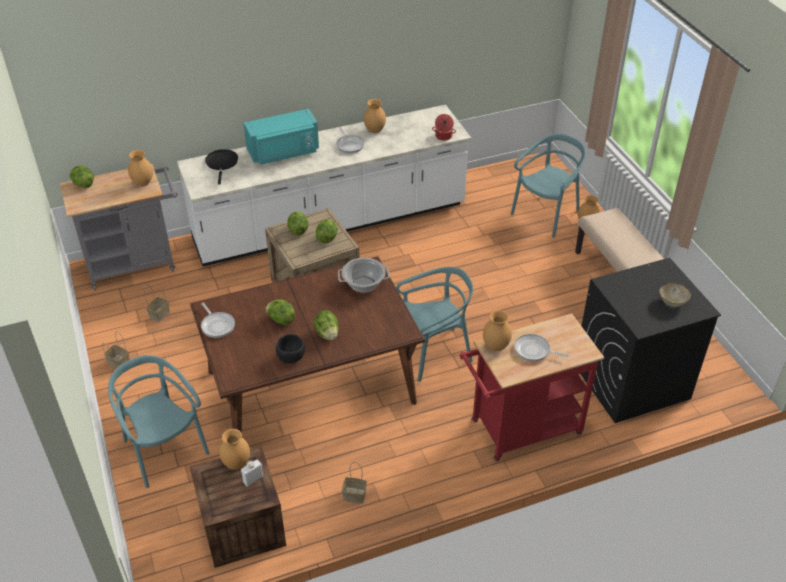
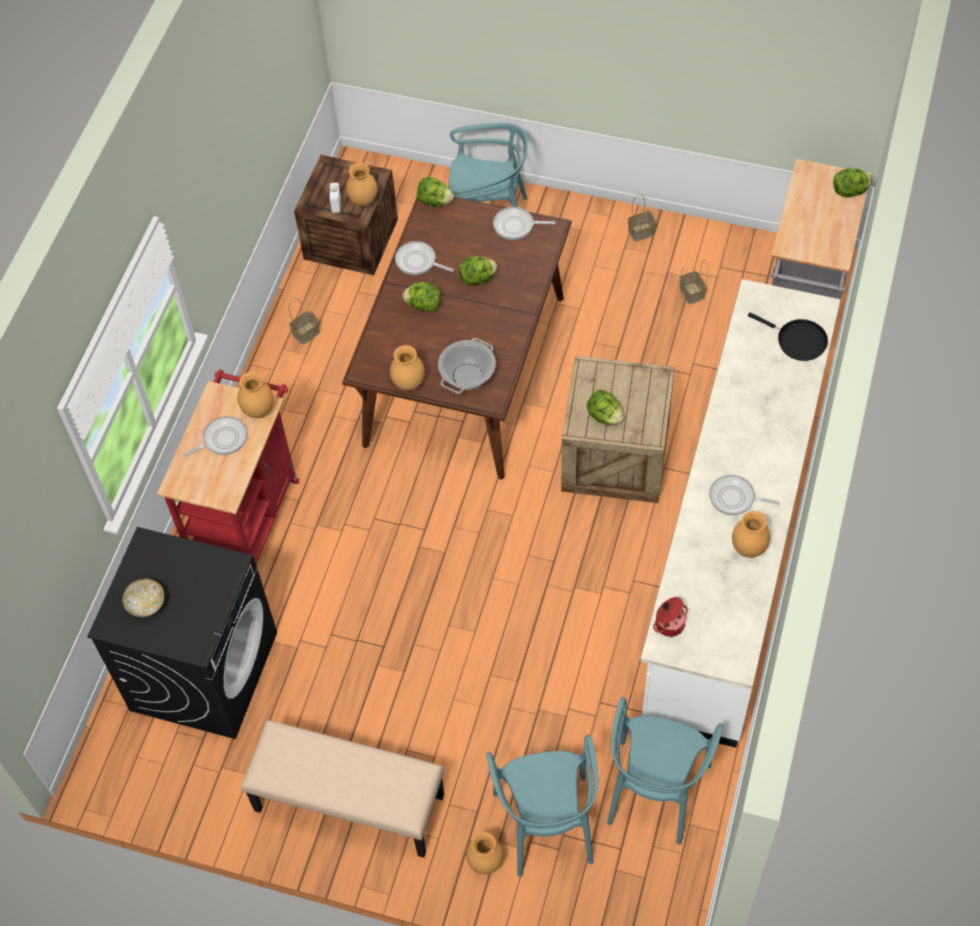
camera: 130 degrees right, 15 degrees up
brown vase [128,150,153,186] -> brown vase moved to [390,345,425,391]
turquoise microwave [244,109,319,165] -> none
black bowl [276,334,305,363] -> frying pan [395,241,454,275]
lettuce [287,212,309,236] -> lettuce moved to [417,177,454,207]
turquoise chair [396,267,473,382] -> turquoise chair moved to [607,697,723,845]

